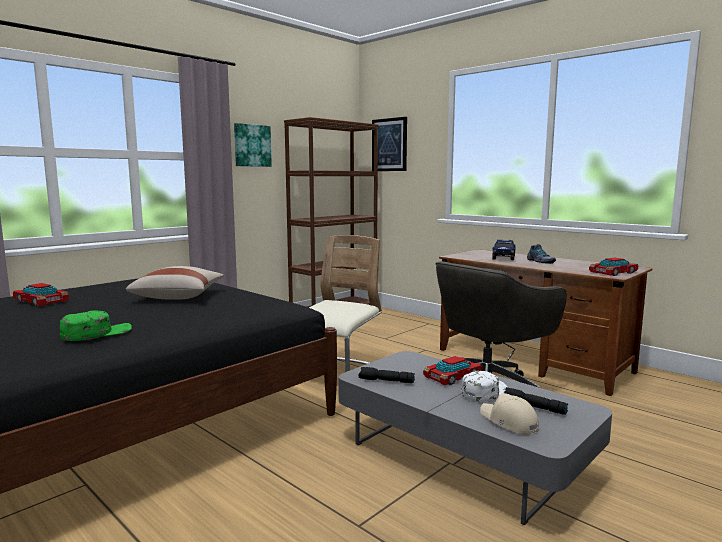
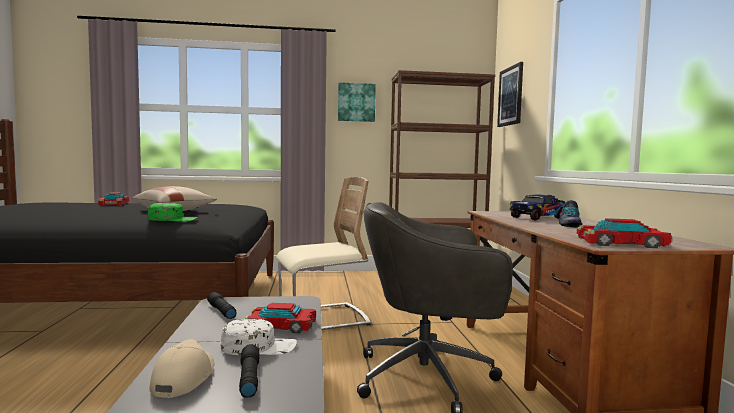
camera: 40 degrees right, 5 degrees down
green cap [60,310,132,341] -> green cap moved to [148,203,198,222]

